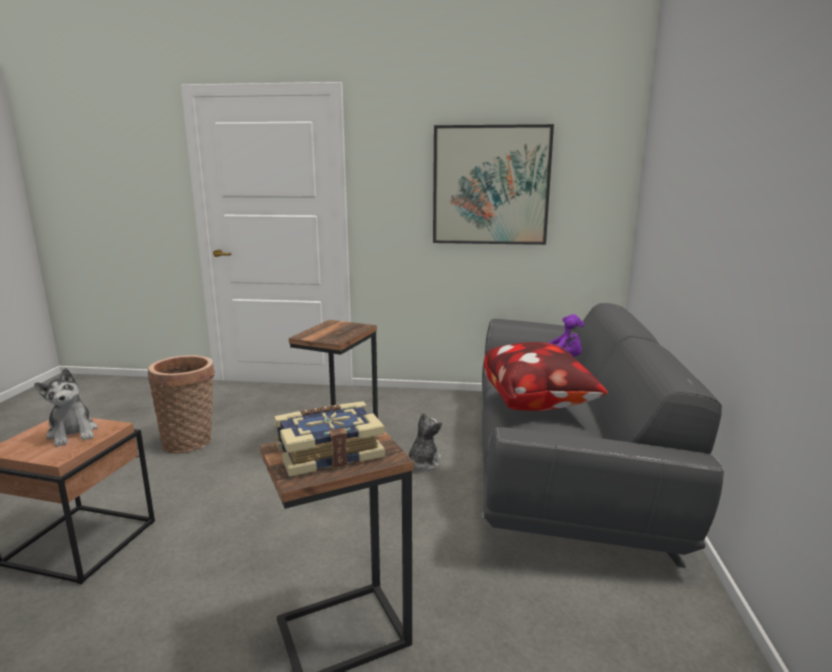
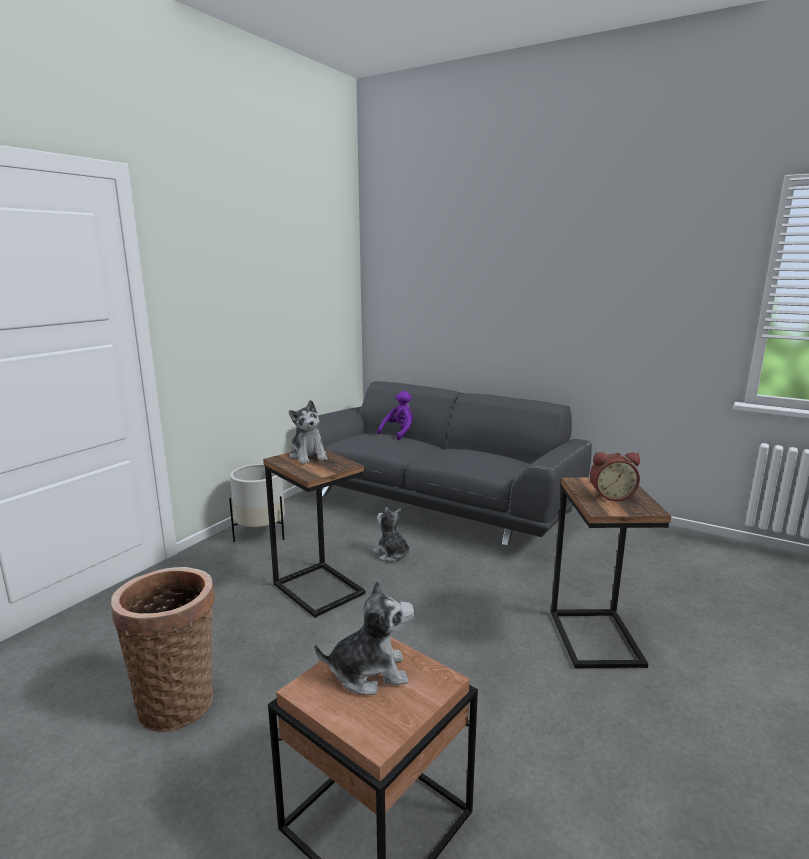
camera: 65 degrees left, 0 degrees up
book [274,401,385,477] -> alarm clock [590,452,640,501]
picture [433,124,554,245] -> none
pillow [484,342,608,411] -> none
none -> white planter [229,464,285,542]
none -> plush toy [289,400,328,464]

